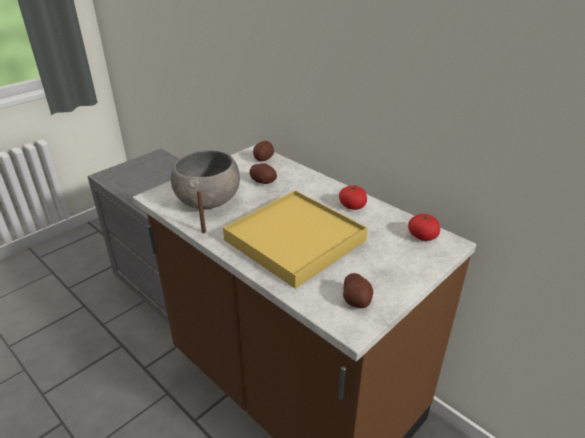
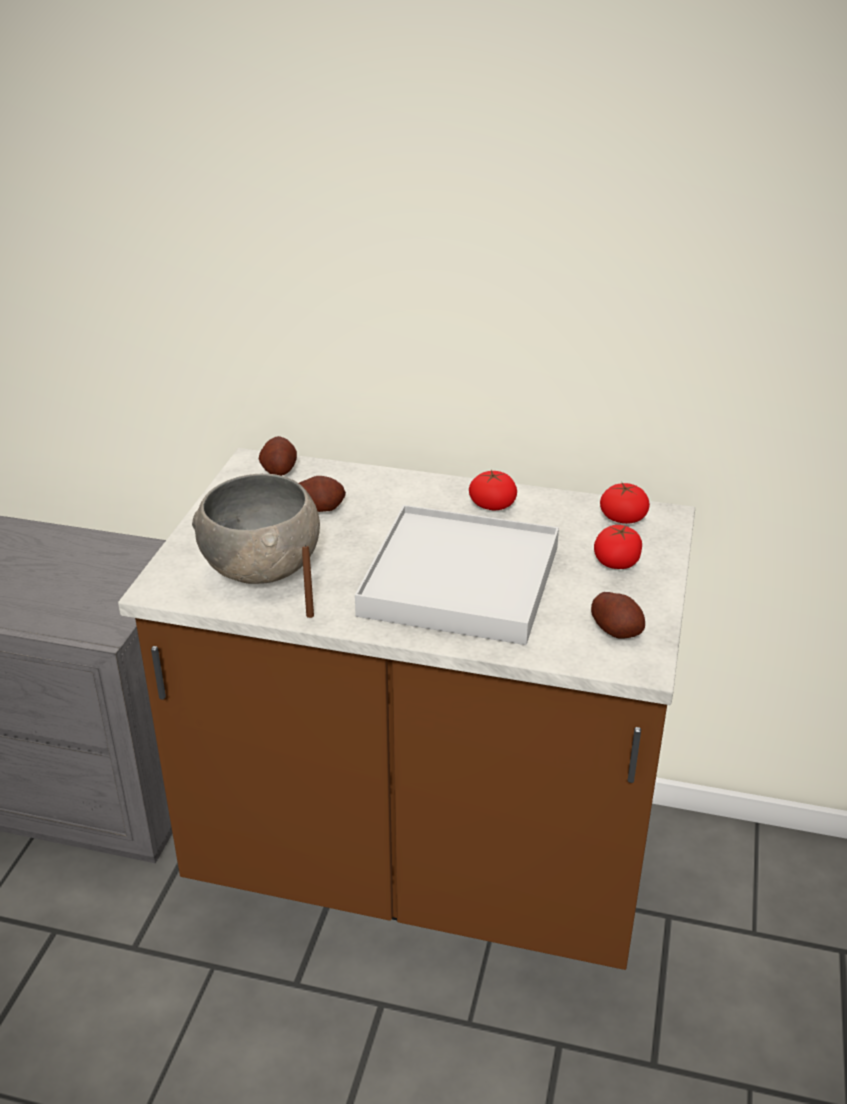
camera: 30 degrees left, 0 degrees up
yellow tray [223,190,368,289] -> white tray [355,505,559,645]
none -> tomato [594,525,642,569]

